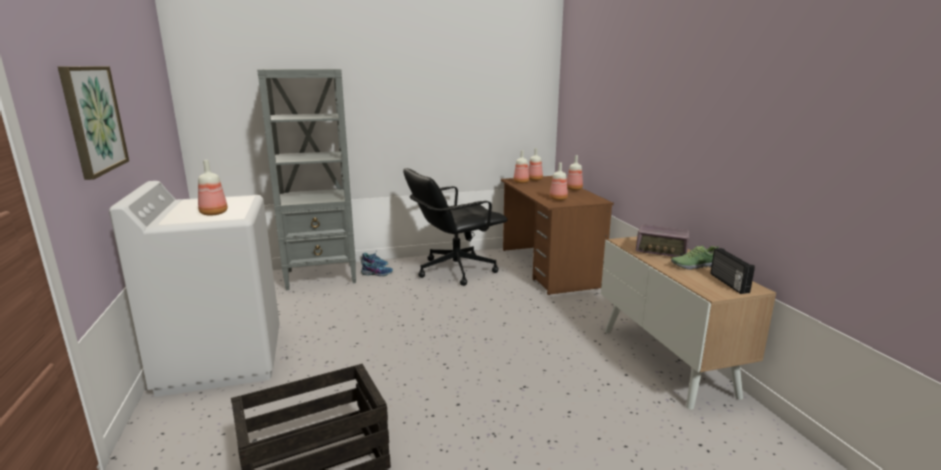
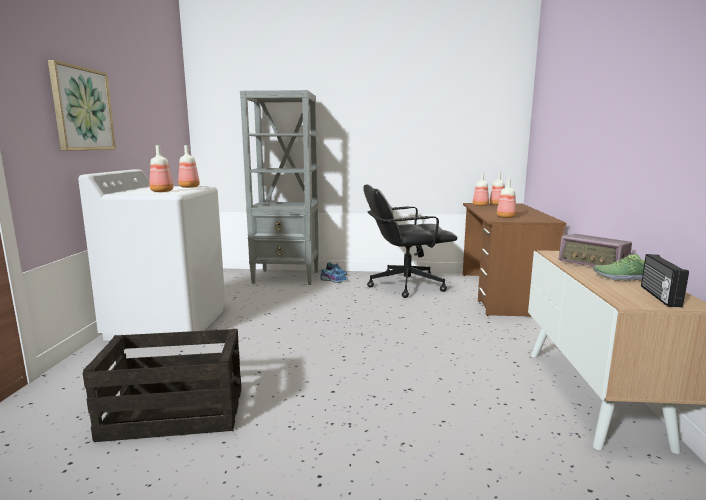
camera: 20 degrees right, 5 degrees down
bottle [567,155,583,190] -> bottle moved to [178,145,200,188]

